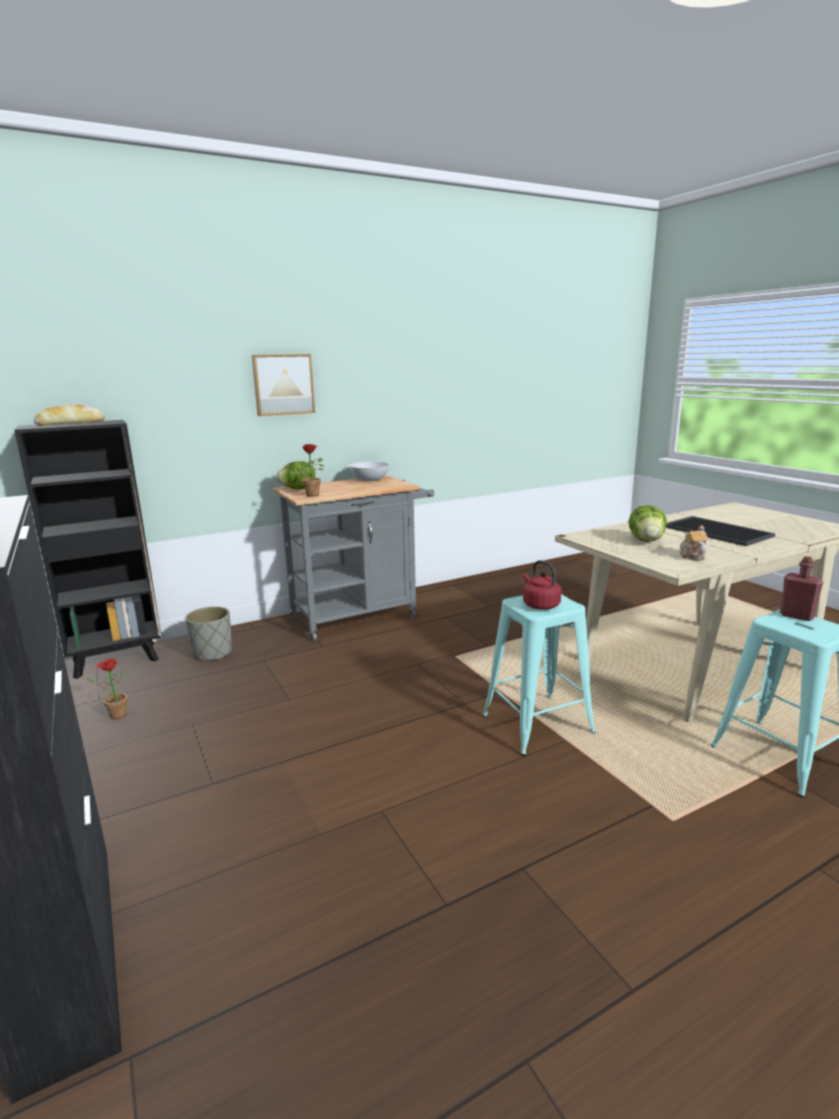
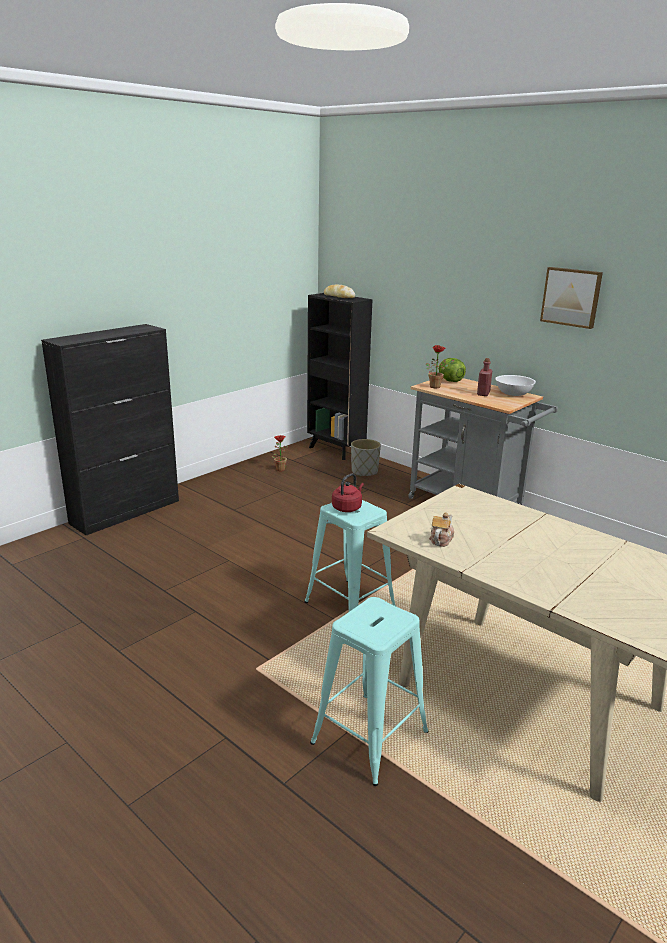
camera: 70 degrees right, 5 degrees up
picture [252,354,315,416] -> picture moved to [540,267,603,329]
lettuce [629,505,667,542] -> none
tray [666,516,775,546] -> none
teapot [680,525,708,560] -> teapot turned 45 degrees counterclockwise [429,512,454,547]
red bottle [780,556,823,621] -> red bottle moved to [477,358,492,396]

